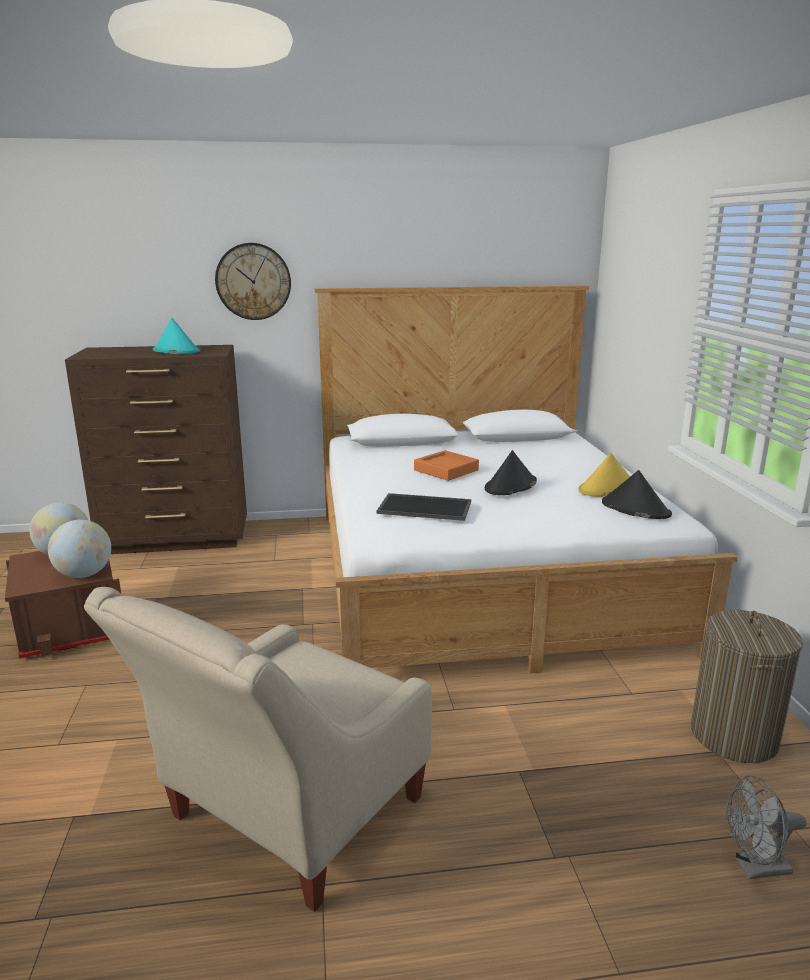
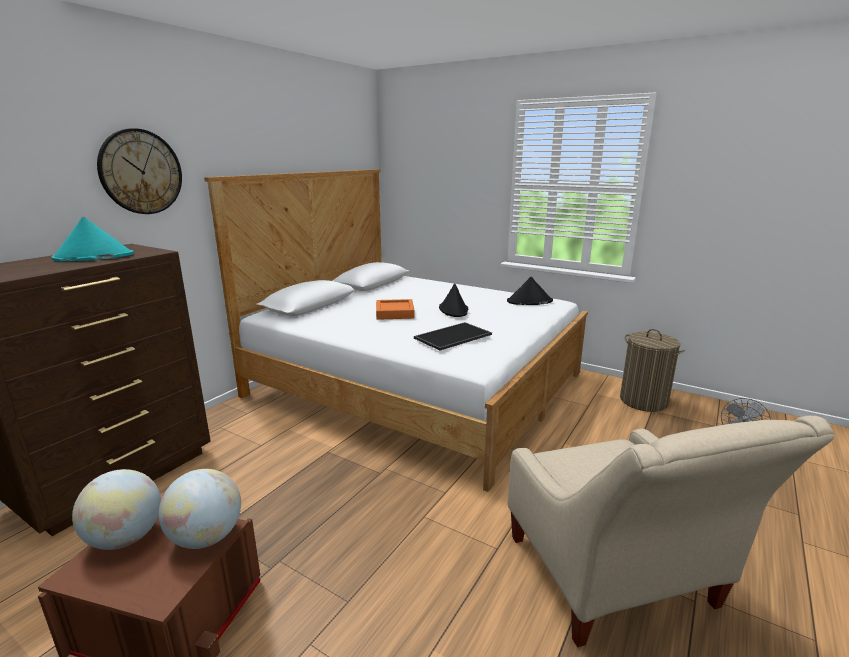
camera: 50 degrees left, 0 degrees up
yellow hat [578,453,630,497] -> none

